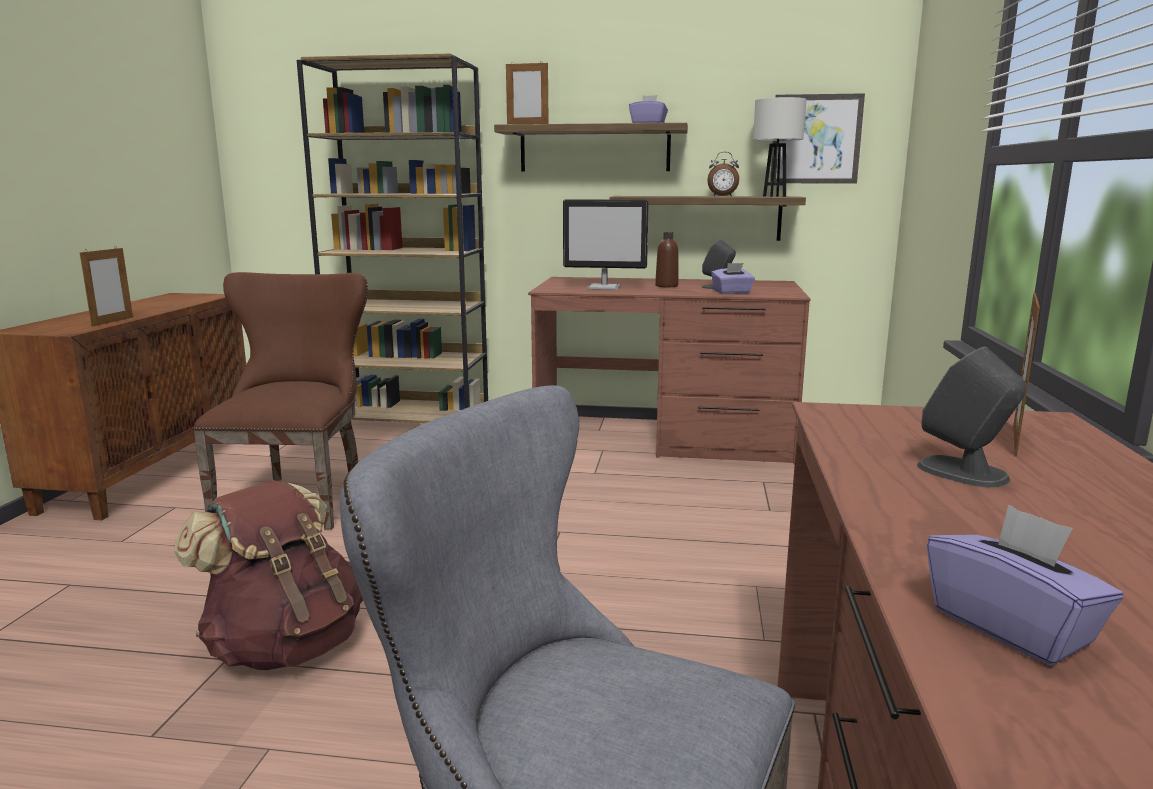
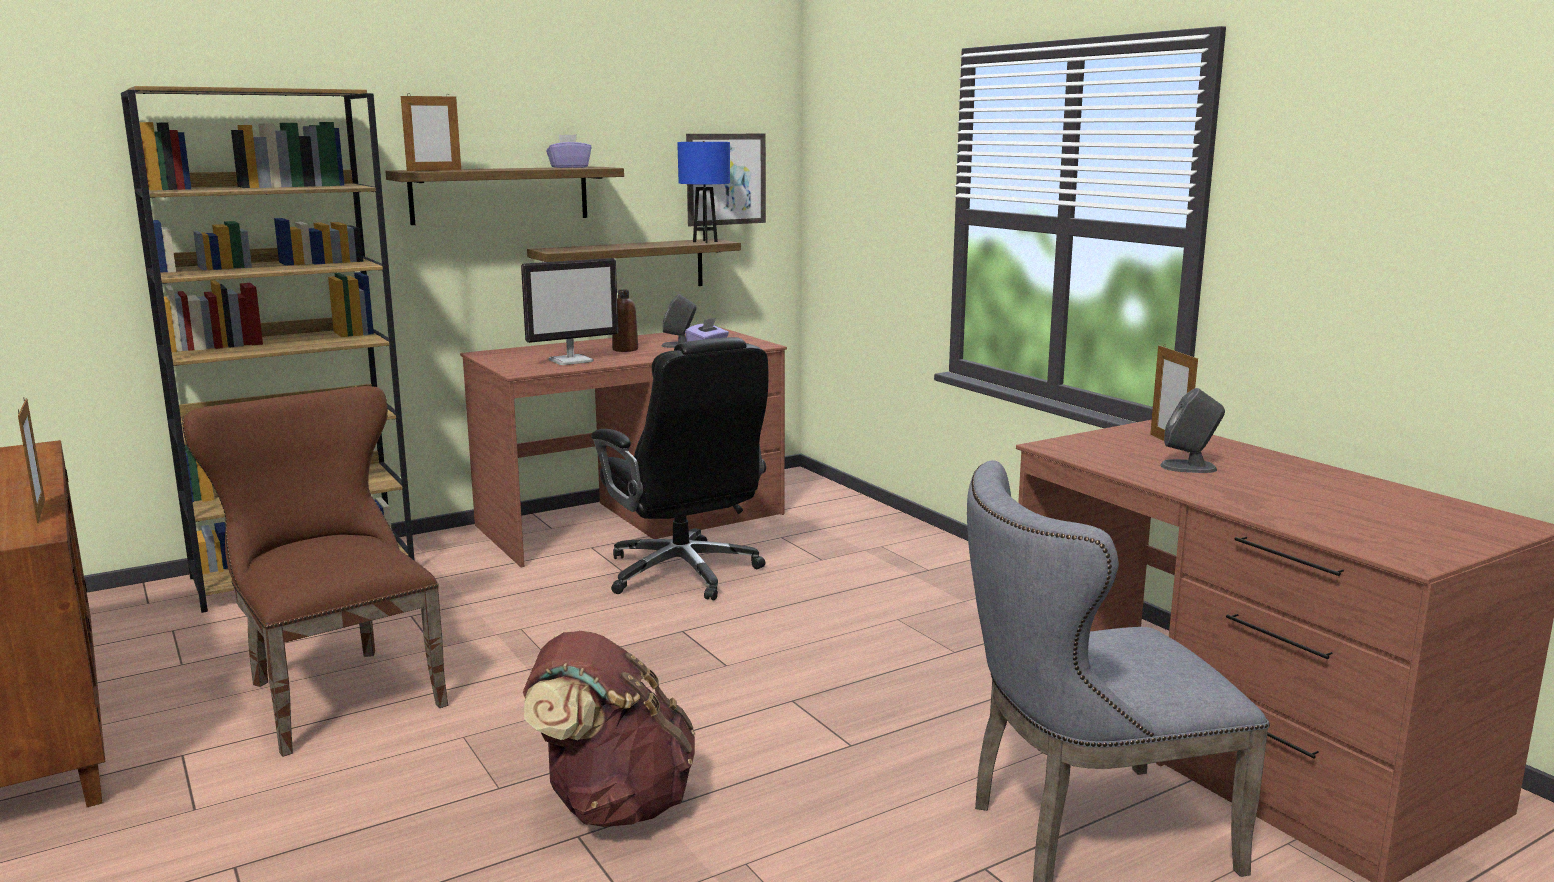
camera: 40 degrees left, 0 degrees up
alarm clock [707,152,739,196] -> none
white table lamp [753,97,806,197] -> blue table lamp [677,141,730,243]
purple tissue box [926,505,1123,666] -> none
none -> black office chair [591,337,768,600]

